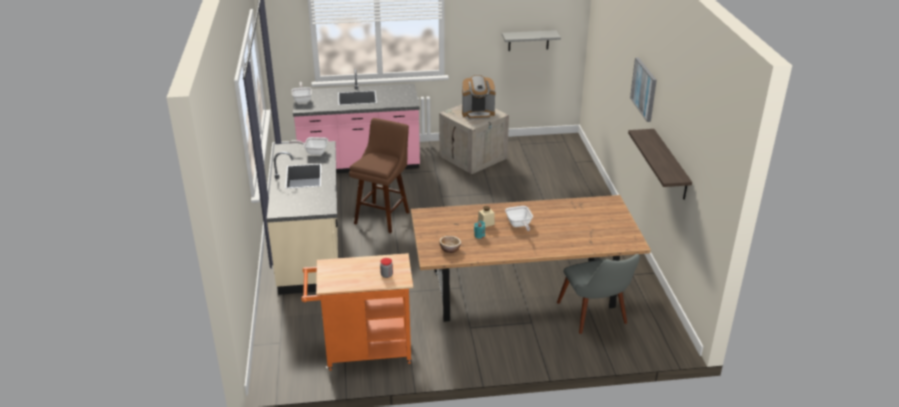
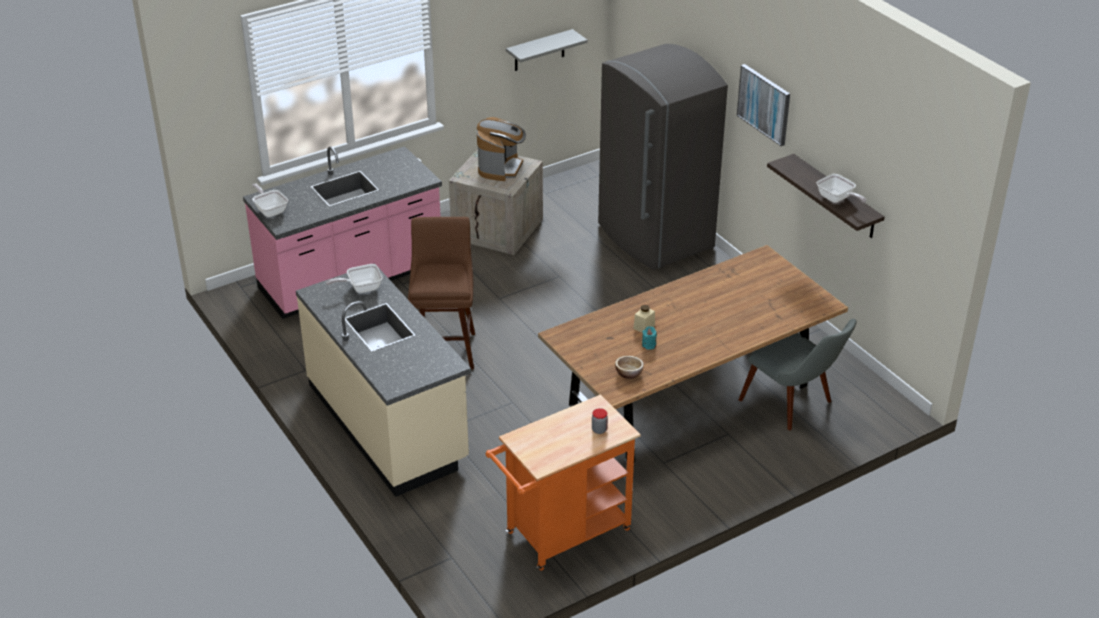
camera: 25 degrees left, 5 degrees up
coffee machine [462,75,496,119] -> coffee machine turned 45 degrees counterclockwise [477,117,526,181]
frying pan [505,206,533,231] -> frying pan moved to [817,174,867,203]
none -> grey fridge [598,44,728,270]

